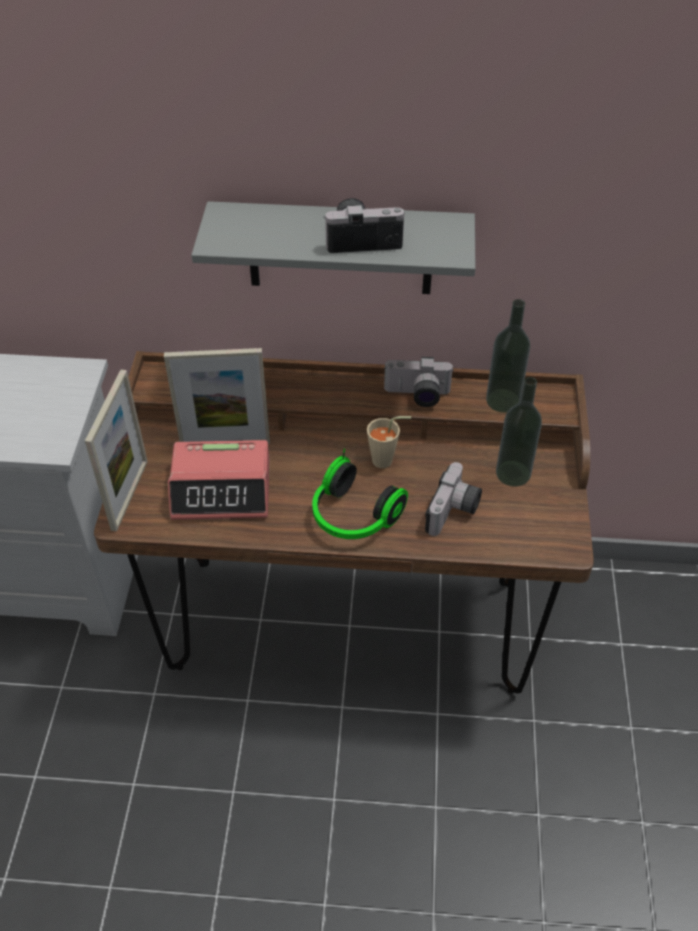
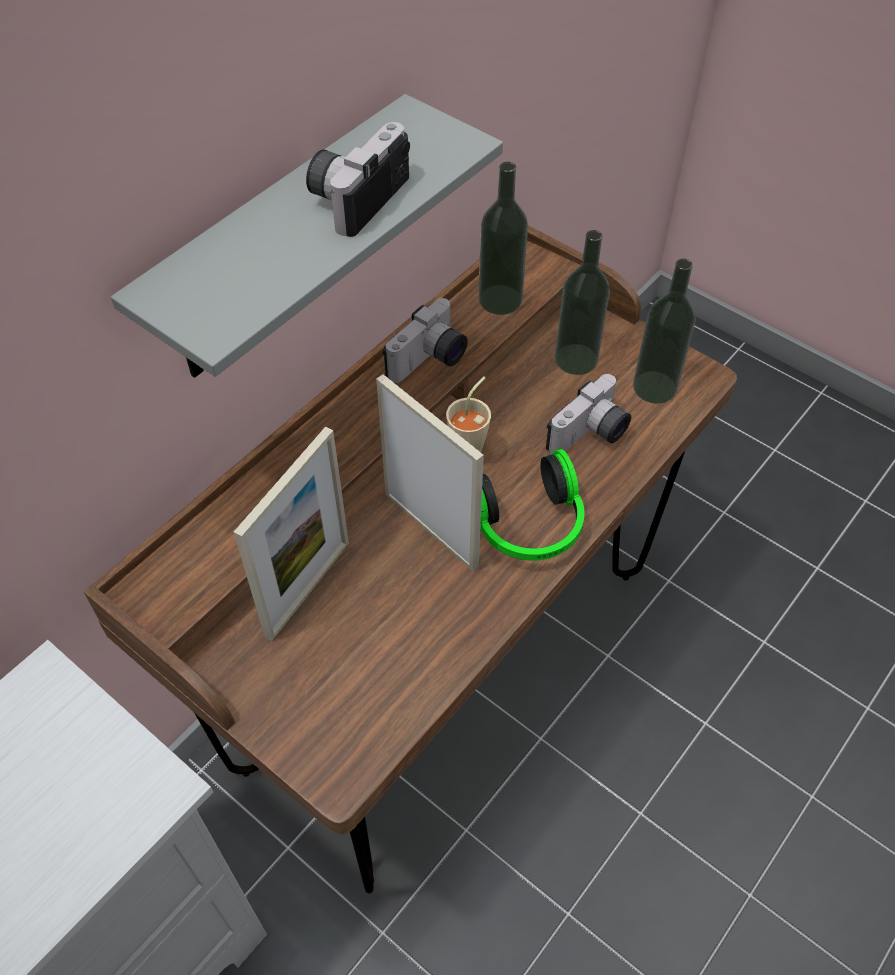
camera: 55 degrees left, 5 degrees up
picture frame [85,370,148,532] -> picture frame moved to [376,374,484,571]
alarm clock [168,440,270,520] -> none
camera [425,462,482,536] -> camera turned 75 degrees clockwise [546,374,631,454]
none -> bottle [633,259,695,404]

